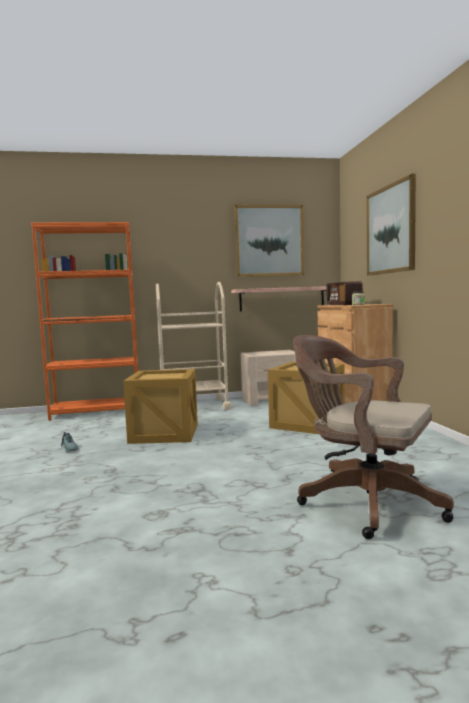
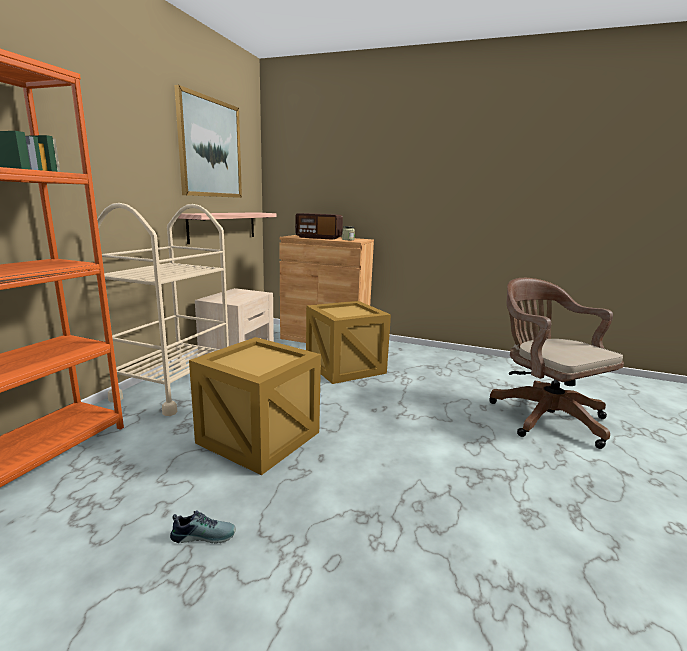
camera: 60 degrees left, 10 degrees up
brown office chair [293,335,454,539] -> brown office chair turned 90 degrees clockwise [489,278,624,449]
picture [367,174,416,276] -> none

